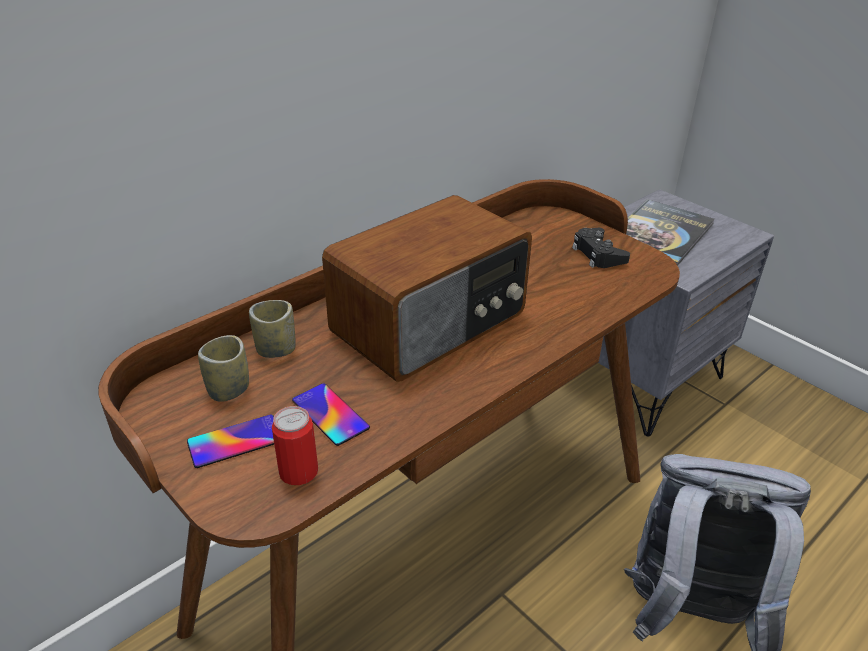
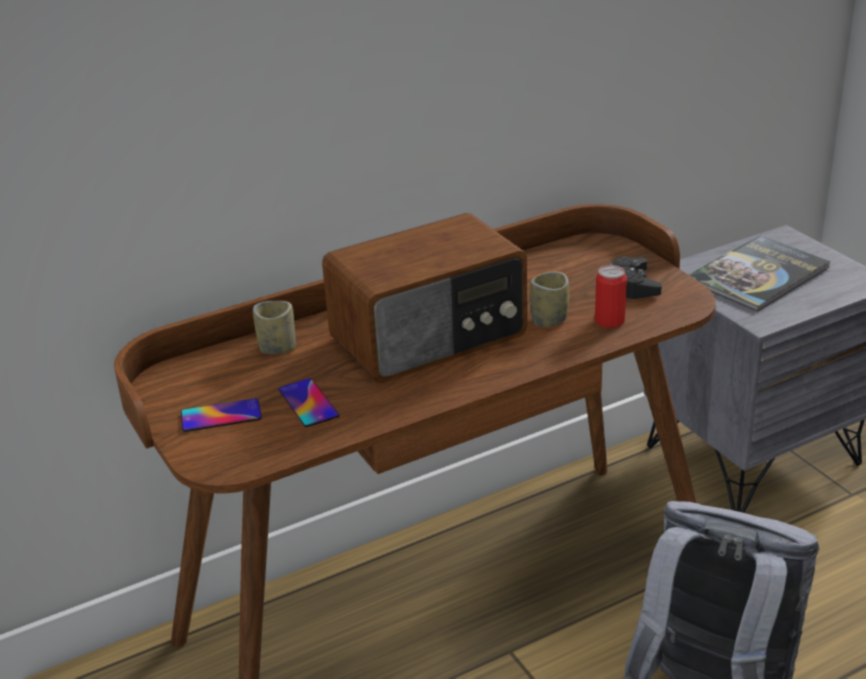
camera: 15 degrees right, 5 degrees down
cup [198,335,249,402] -> cup moved to [530,272,569,327]
can [272,406,318,485] -> can moved to [595,265,627,328]

